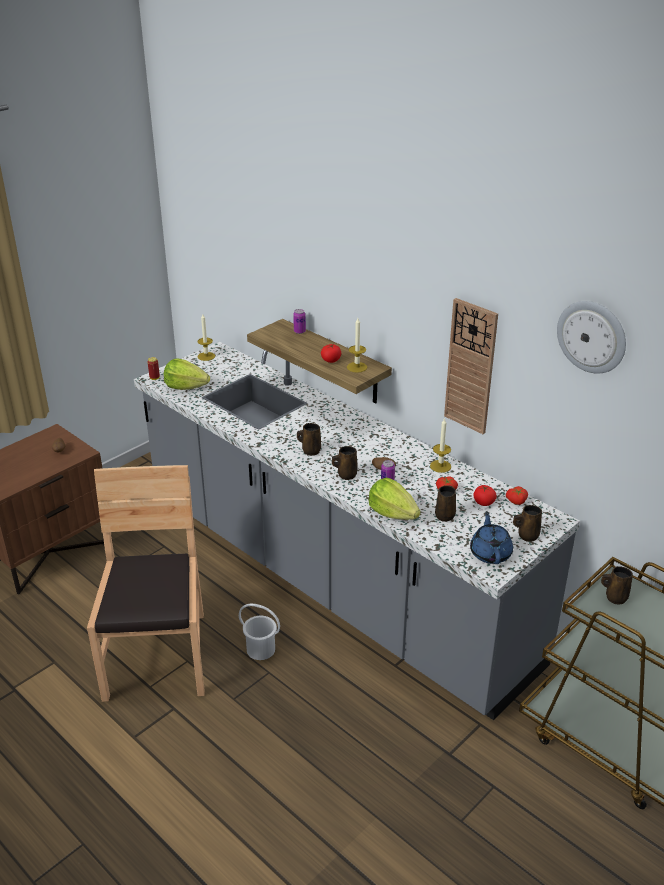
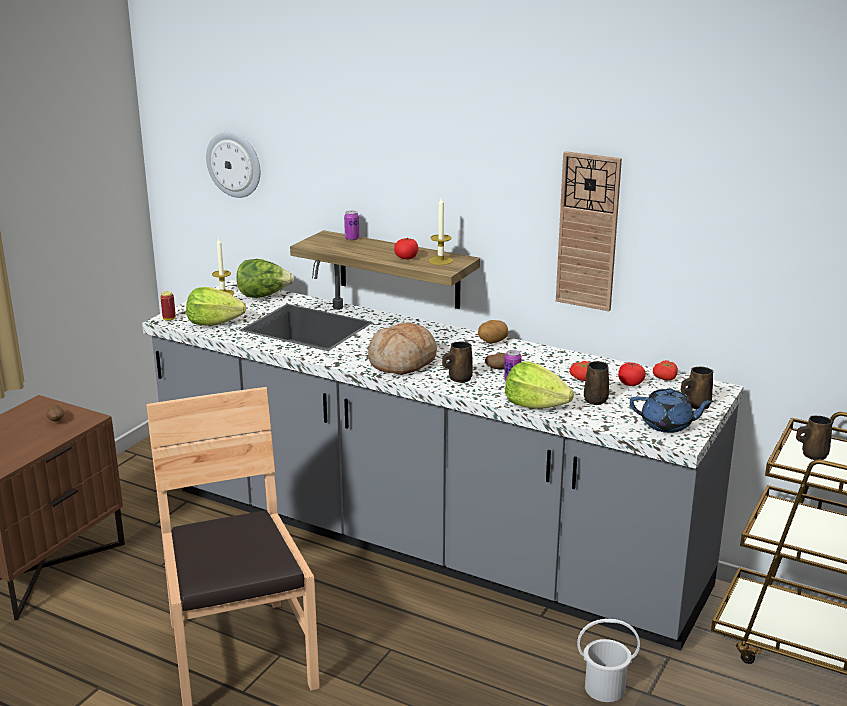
camera: 15 degrees left, 10 degrees down
white bucket [239,604,280,660] -> white bucket moved to [577,619,640,702]
brown mug [297,423,321,456] -> bread [368,322,437,375]
candle [430,418,451,473] -> none
blue teapot [470,511,513,564] -> blue teapot turned 120 degrees clockwise [630,388,714,433]
wall clock [557,301,626,374] -> wall clock moved to [206,132,260,198]
none -> lettuce [237,259,294,298]
none -> potato [478,320,509,343]

